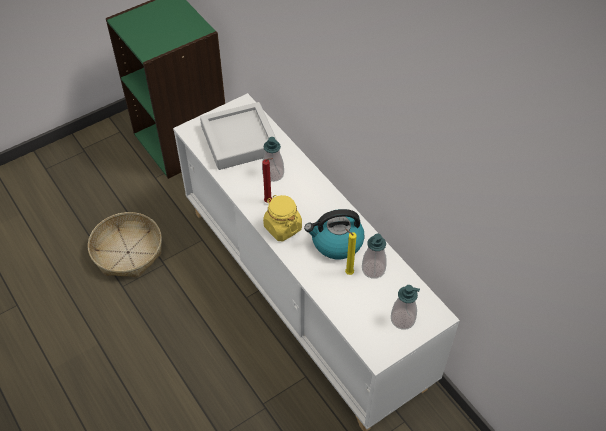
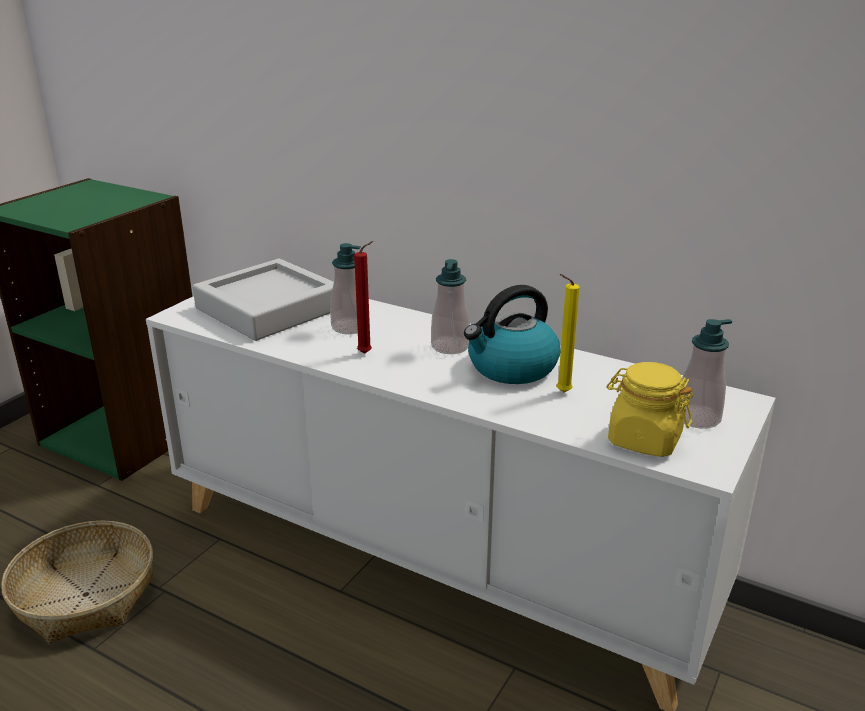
camera: 25 degrees left, 25 degrees down
yellow jar [263,195,302,241] -> yellow jar moved to [607,362,693,457]
soap dispenser [362,233,387,279] -> soap dispenser moved to [431,259,470,354]

